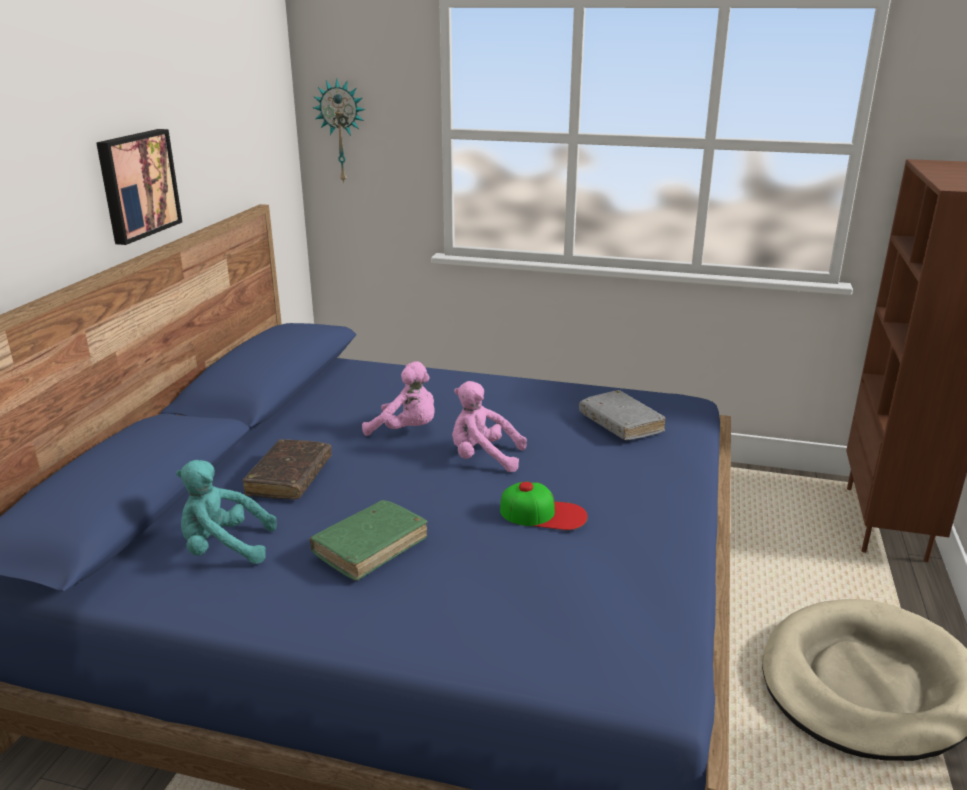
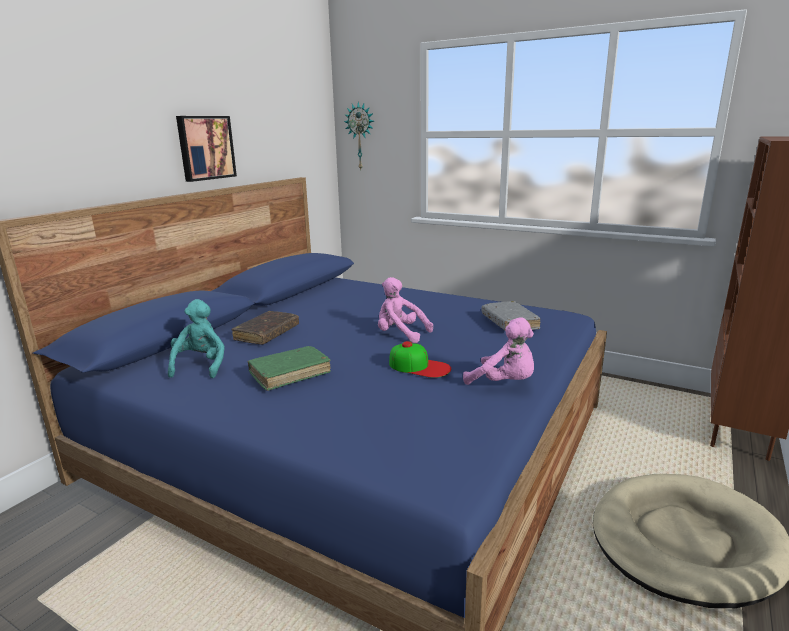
camera: 15 degrees right, 5 degrees down
turquoise plush toy [176,460,277,564] -> turquoise plush toy turned 75 degrees clockwise [168,299,225,378]
pink plush toy [362,361,435,436] -> pink plush toy moved to [463,317,534,385]

